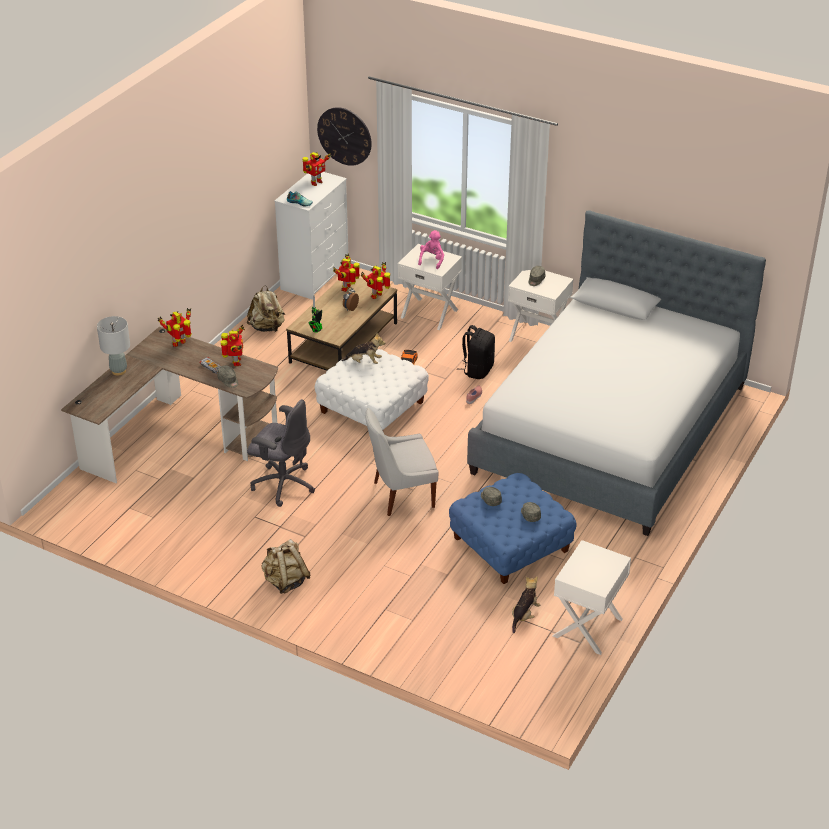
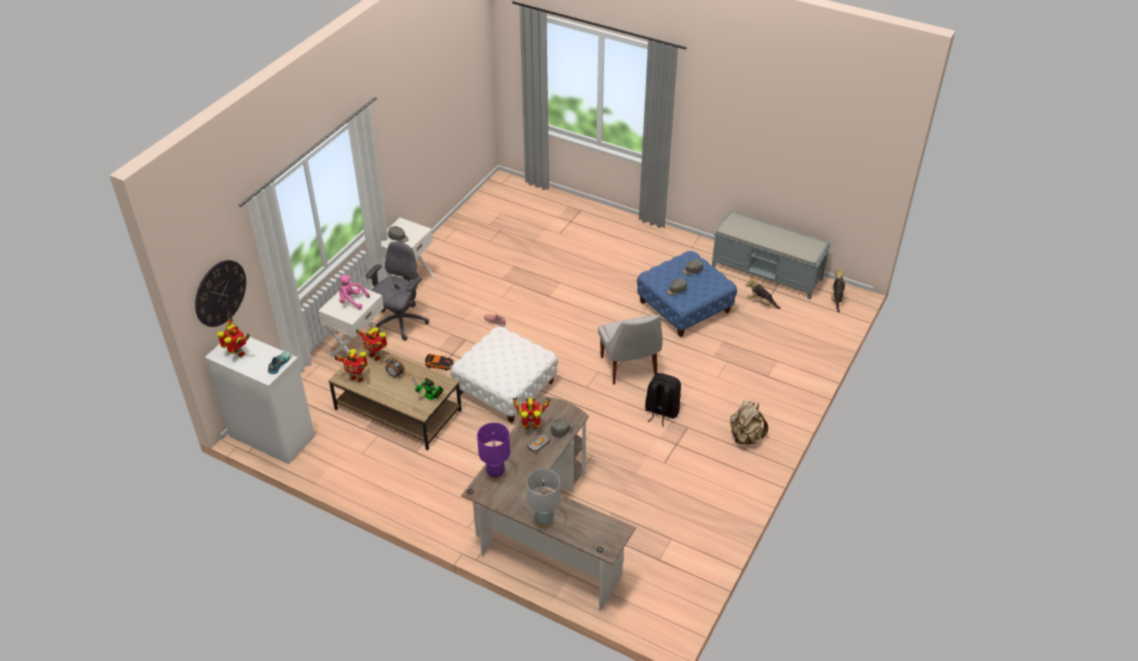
camera: 90 degrees left, 5 degrees up
toy robot [158,308,192,347] -> purple table lamp [477,423,510,480]
beige backpack [247,285,285,332] -> none
grey office chair [247,399,315,507] -> grey office chair moved to [366,242,429,341]
plush toy [342,333,385,364] -> plush toy moved to [831,268,848,312]
black backpack [457,325,495,379] -> black backpack moved to [645,373,681,426]
bed [467,210,766,536] -> none
white nightstand [553,540,631,655] -> grey bench [712,211,831,300]

